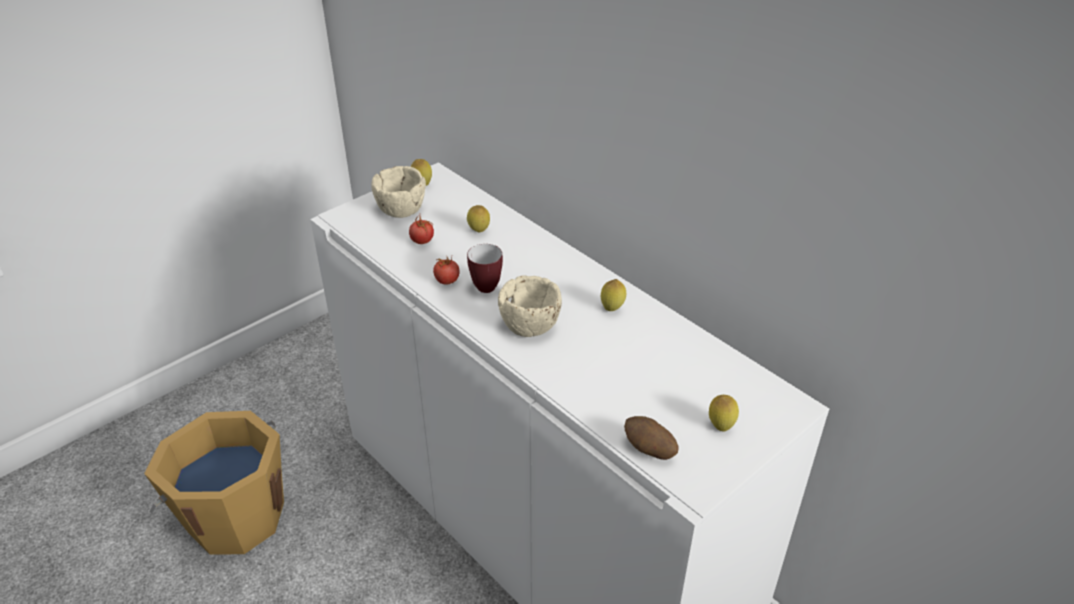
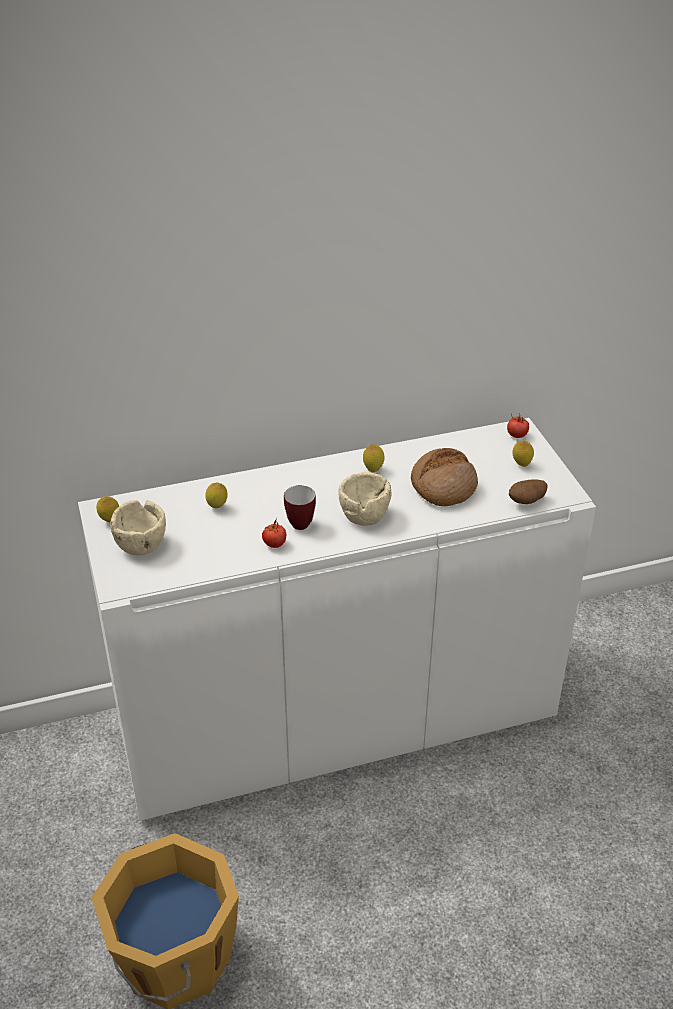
camera: 65 degrees left, 0 degrees up
tomato [409,216,434,244] -> tomato moved to [507,414,529,438]
none -> bread [411,448,478,506]

